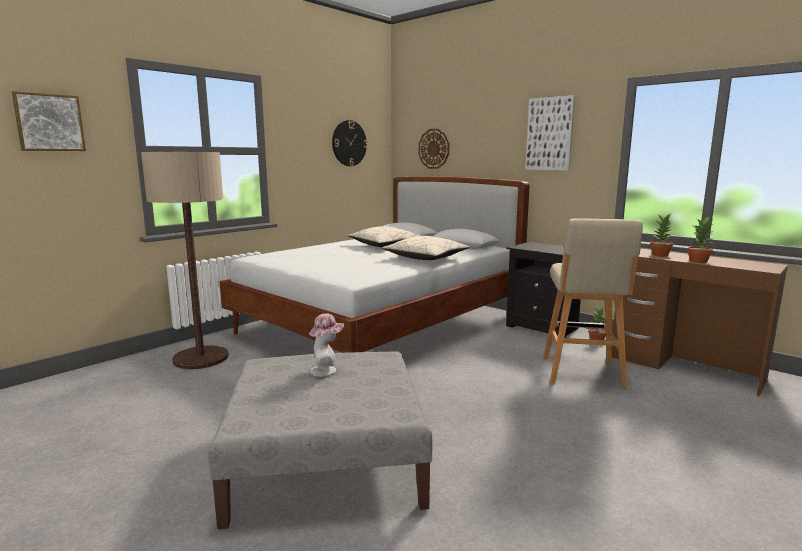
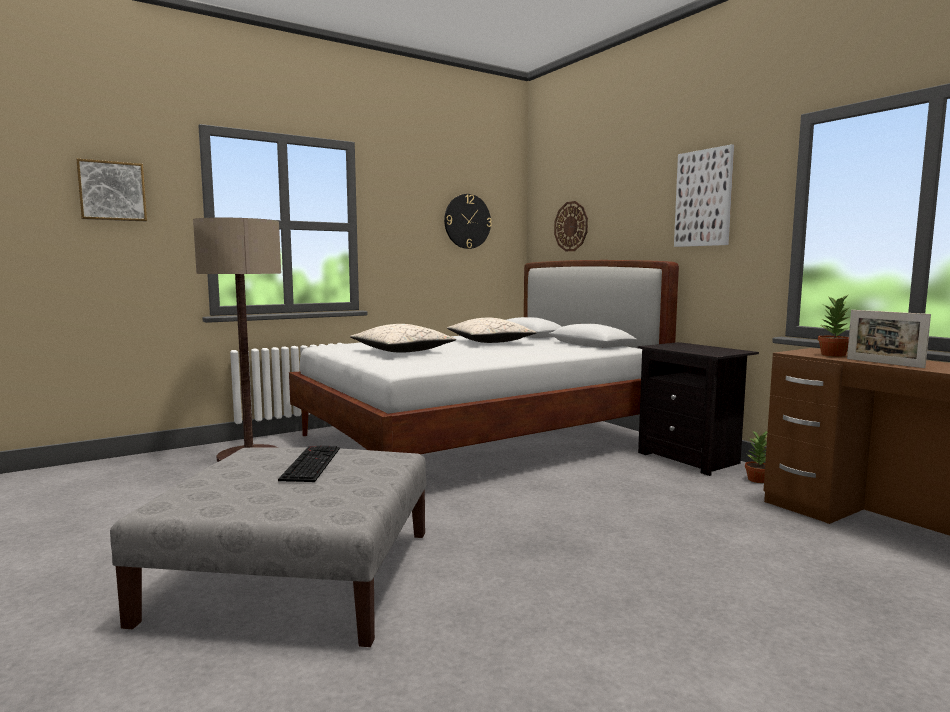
camera: 15 degrees right, 5 degrees down
hat [309,313,344,377] -> keyboard [278,446,340,482]
beige pillow [382,236,470,260] -> beige pillow moved to [350,324,456,353]
beige stool [543,218,643,388] -> none
potted plant [687,216,714,263] -> picture frame [847,310,931,368]

